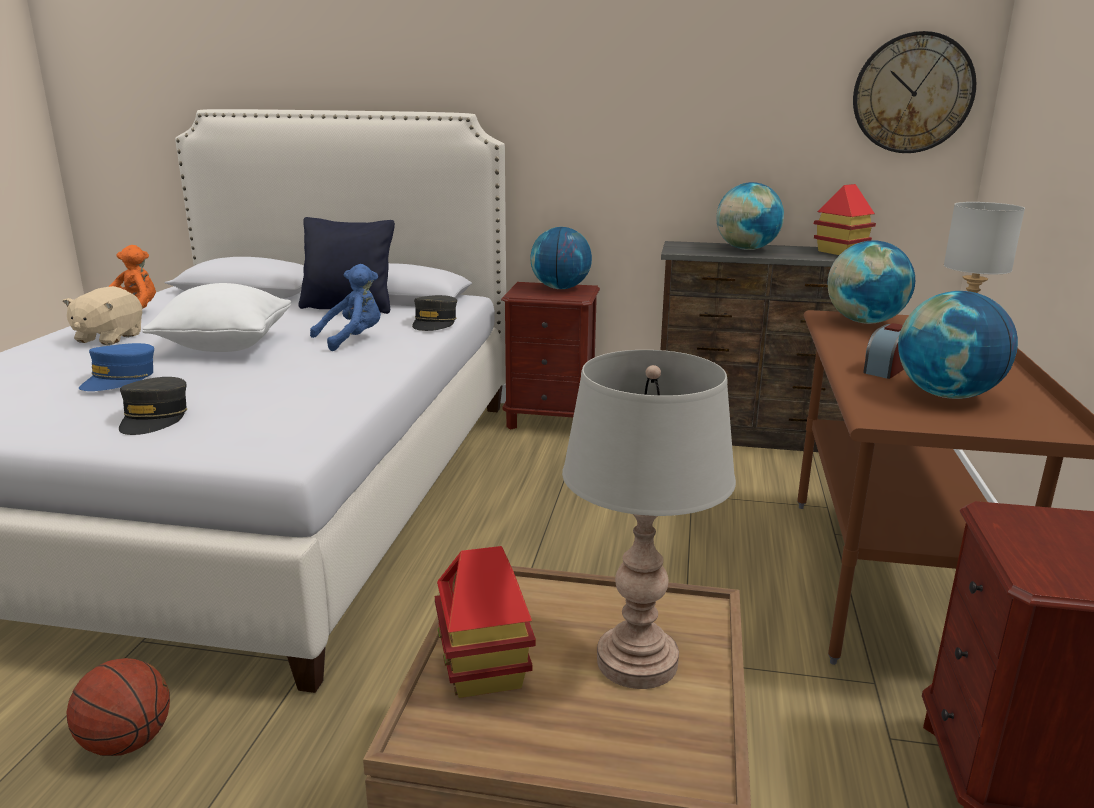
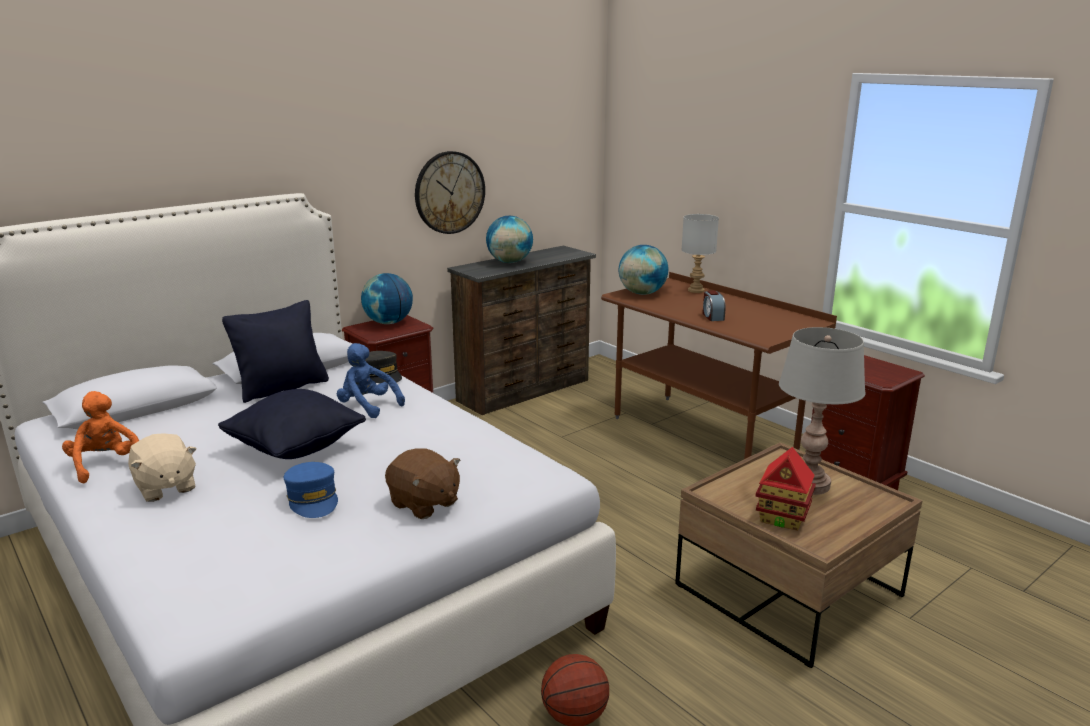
camera: 50 degrees left, 0 degrees up
grey cap [119,377,187,435] -> brown plush toy [385,448,460,519]
white pillow [142,283,291,352] -> black pillow [218,389,366,459]
blue plush toy [310,264,381,351] -> blue plush toy turned 60 degrees counterclockwise [337,343,405,418]
toy house [814,184,876,255] -> none
wall clock [853,31,976,153] -> wall clock moved to [415,151,485,234]
globe [898,291,1018,399] -> none

